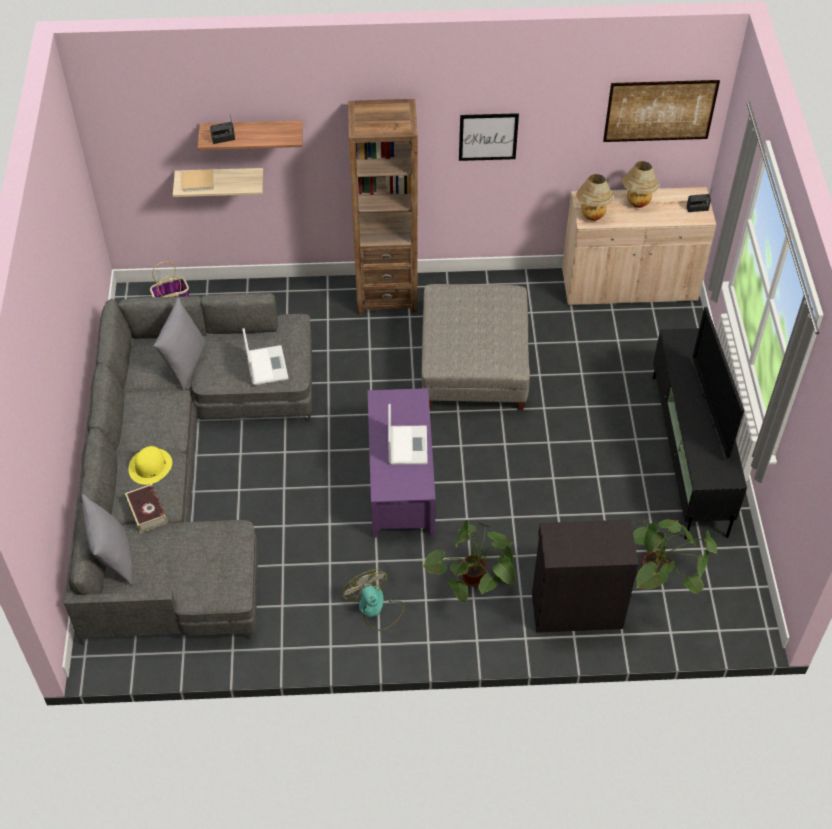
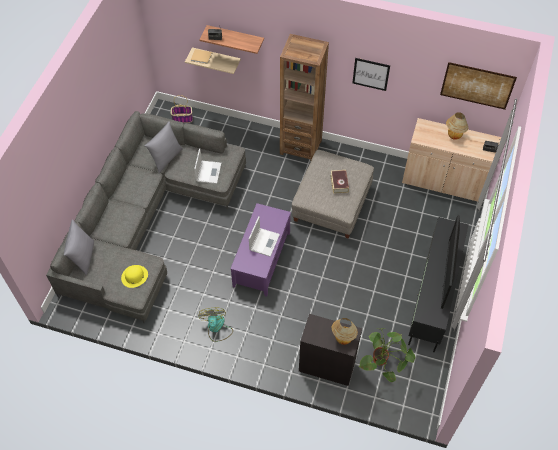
camera: 20 degrees right, 5 degrees up
book [125,484,168,533] -> book moved to [330,170,349,194]
yellow hat [128,446,172,485] -> yellow hat moved to [121,265,148,288]
potted plant [422,520,516,603] -> none
table lamp [576,174,613,221] -> table lamp moved to [332,318,358,345]

